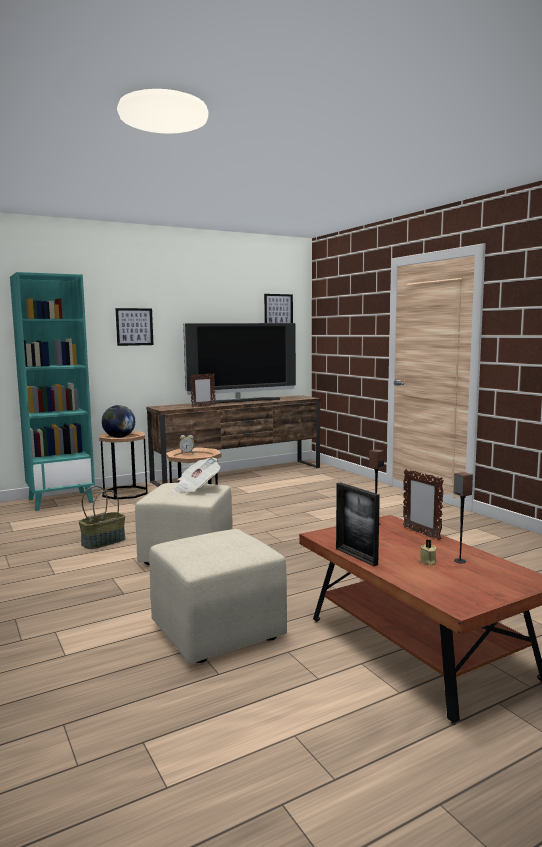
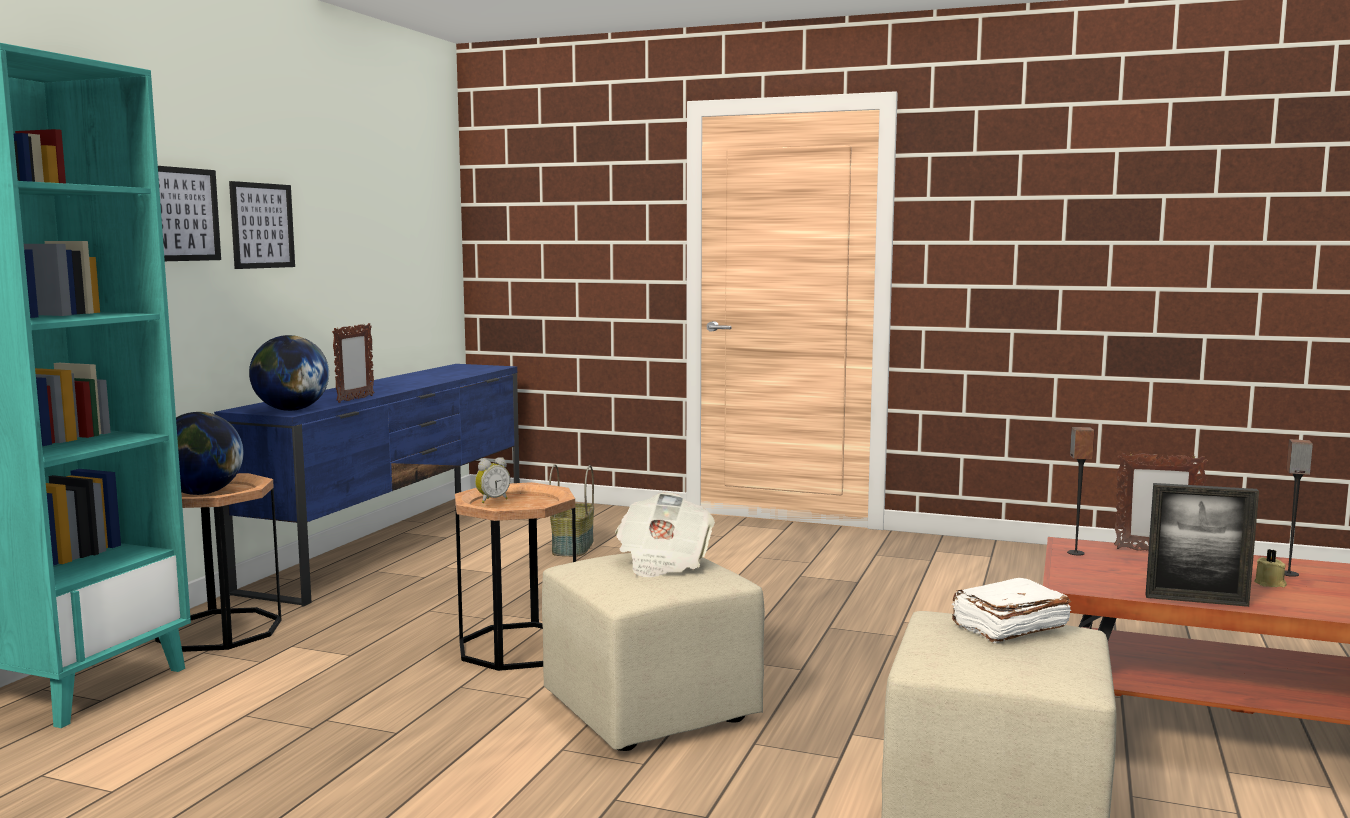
camera: 40 degrees left, 0 degrees up
basket [79,486,126,549] -> basket moved to [549,464,594,557]
brown tv stand [147,395,320,487] -> blue tv stand [214,364,520,607]
television [183,323,296,405] -> none
picture [264,294,293,323] -> picture moved to [229,181,295,269]
none -> globe [249,335,329,411]
none -> white book [951,578,1071,643]

